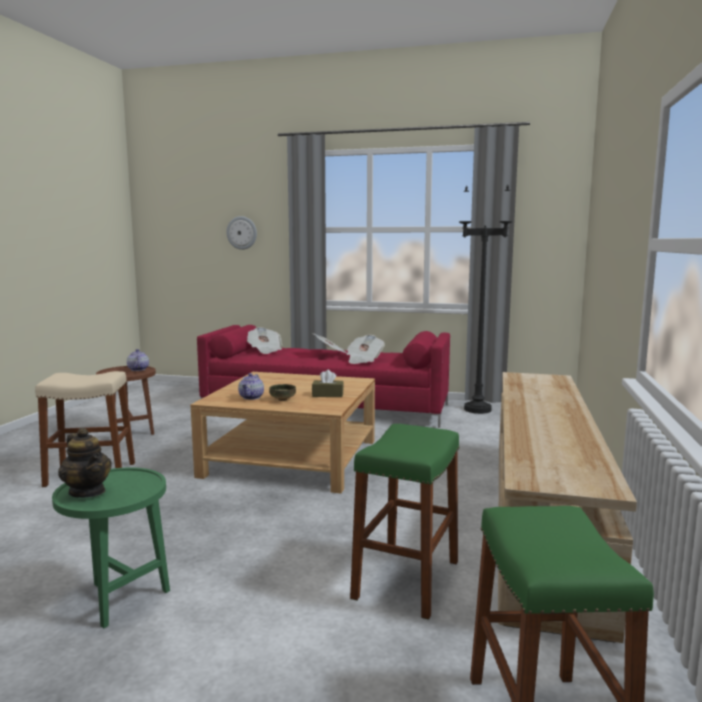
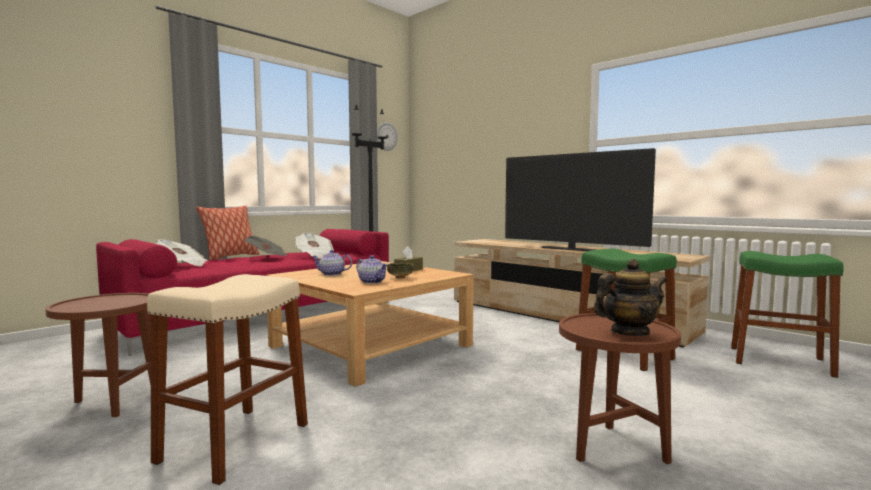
camera: 60 degrees left, 5 degrees down
green side table [52,468,170,628] -> brown side table [559,313,681,464]
teapot [127,349,149,371] -> teapot moved to [312,250,352,276]
wall clock [226,216,257,250] -> wall clock moved to [377,123,398,151]
none -> pillow [196,206,259,260]
none -> television [505,148,656,251]

